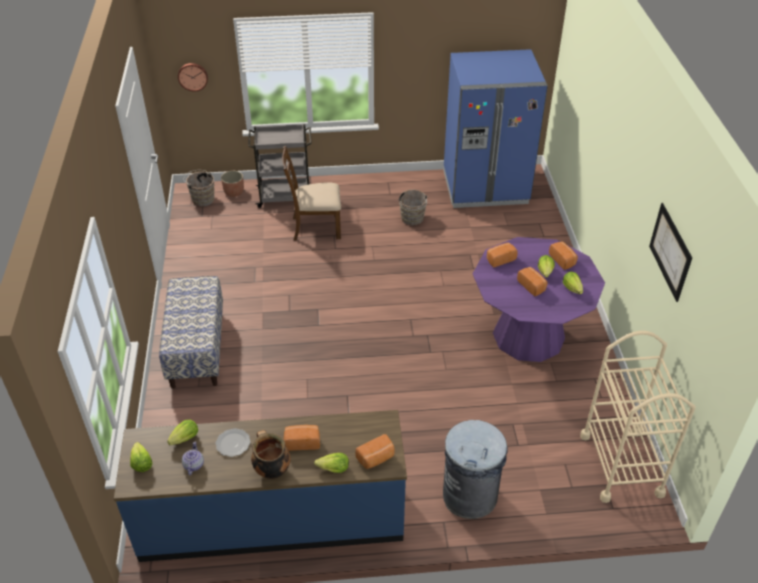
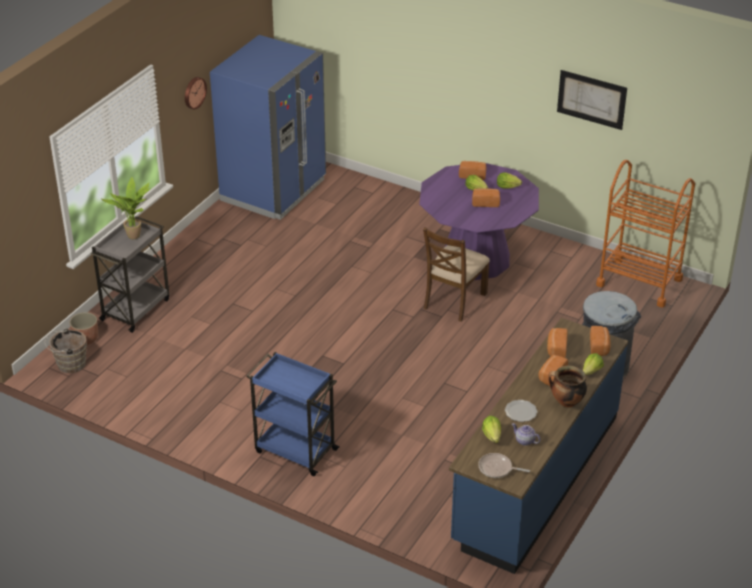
camera: 55 degrees left, 5 degrees down
lettuce [130,442,153,472] -> frying pan [478,453,530,478]
bench [159,276,223,389] -> blue cart [246,352,340,476]
wall clock [178,63,208,92] -> wall clock moved to [185,77,207,109]
brown chair [282,146,341,241] -> brown chair moved to [423,227,490,322]
brown bucket [398,189,429,225] -> none
bread [487,243,518,267] -> bread moved to [547,328,568,358]
beige cart [580,331,695,503] -> orange cart [596,160,695,308]
none -> potted plant [102,177,150,239]

